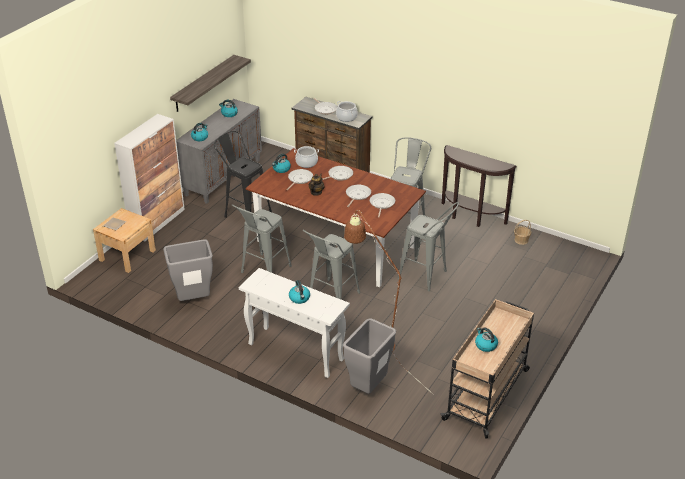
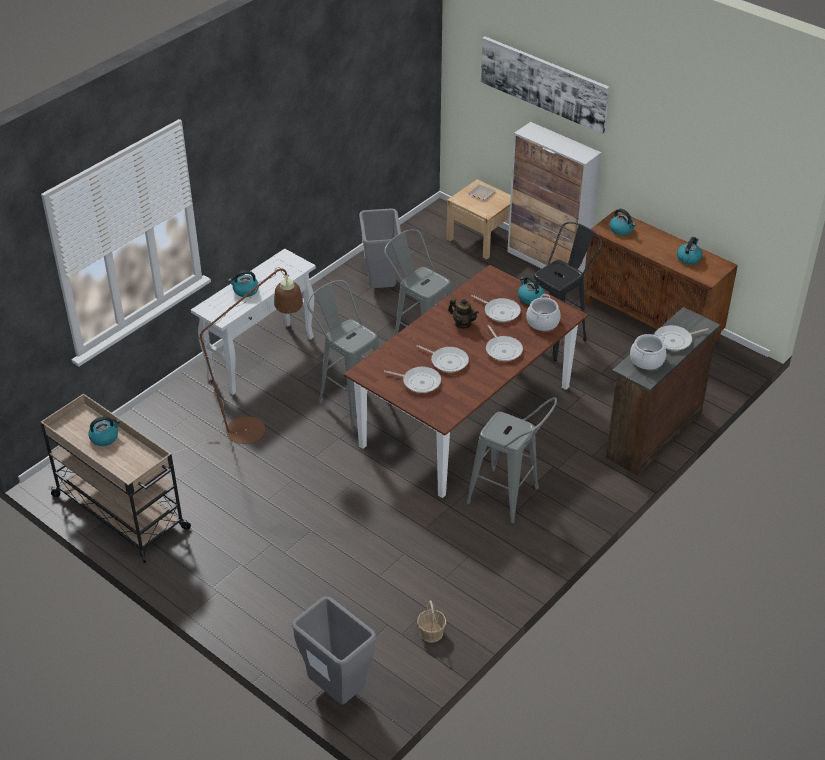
camera: 100 degrees right, 5 degrees up
shelf [170,55,251,112] -> none
grey cabinet [176,99,262,204] -> brown cabinet [584,210,738,342]
grey trash can [343,318,396,394] -> grey trash can moved to [292,596,376,705]
grey stool [398,202,459,291] -> none
brown console table [442,145,516,227] -> none
none -> picture [481,36,610,134]

